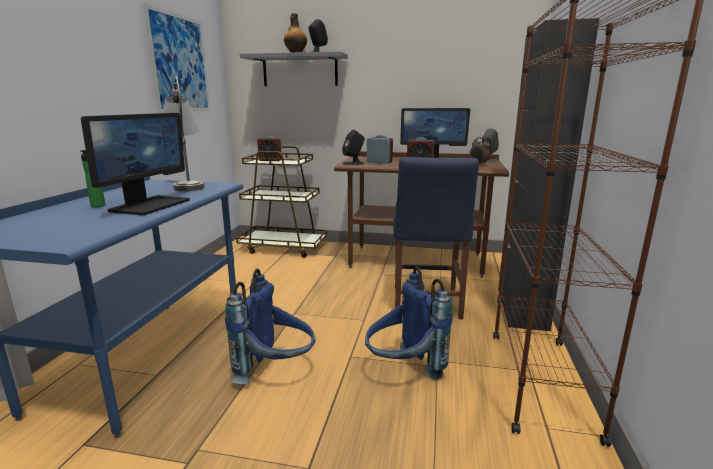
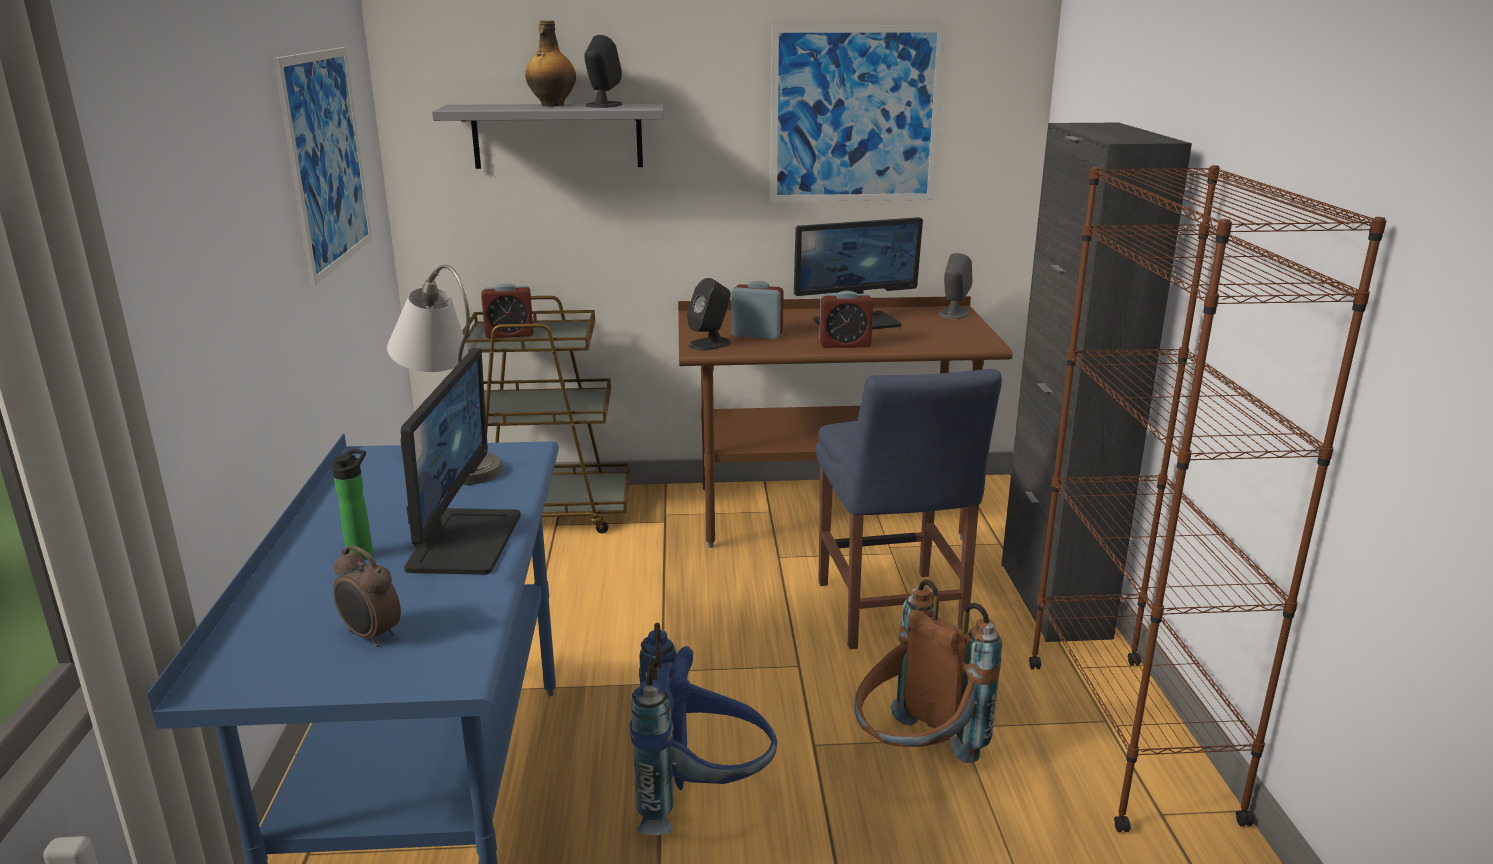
camera: 15 degrees left, 5 degrees up
blue backpack [365,267,453,380] -> brown backpack [854,580,1002,763]
alarm clock [469,137,490,166] -> alarm clock moved to [333,545,401,647]
none -> picture [770,25,945,202]

